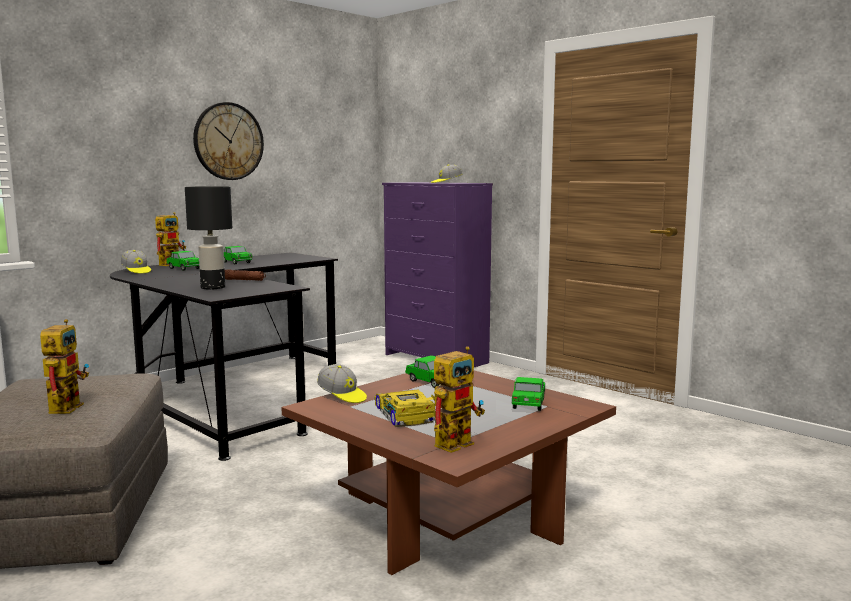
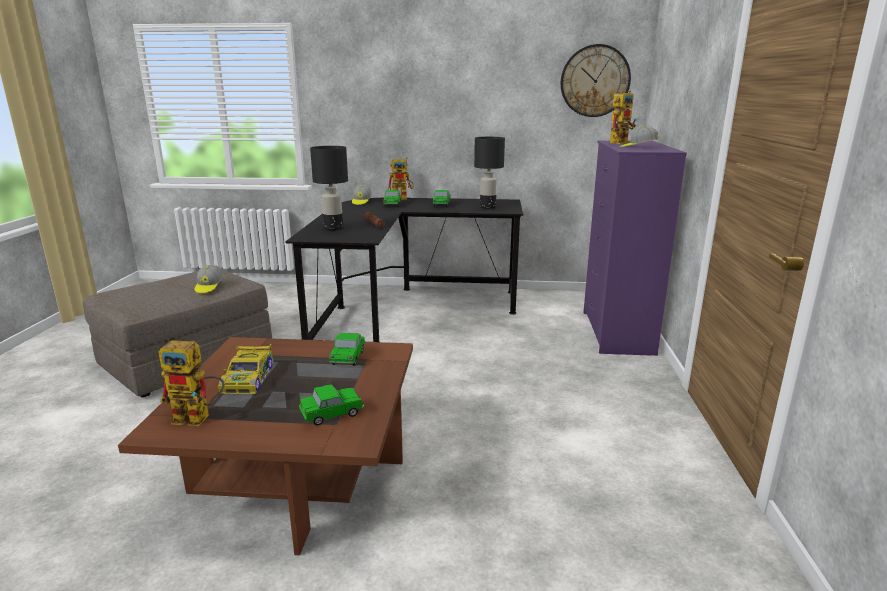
camera: 50 degrees right, 10 degrees up
toy robot [40,319,89,414] -> toy robot moved to [610,90,637,144]
wall clock [193,102,264,180] -> wall clock moved to [561,44,631,117]
cap [317,364,367,403] -> cap moved to [194,265,223,293]
toy car [374,389,435,427] -> toy car turned 150 degrees clockwise [218,344,273,395]
none -> black table lamp [474,137,505,209]

